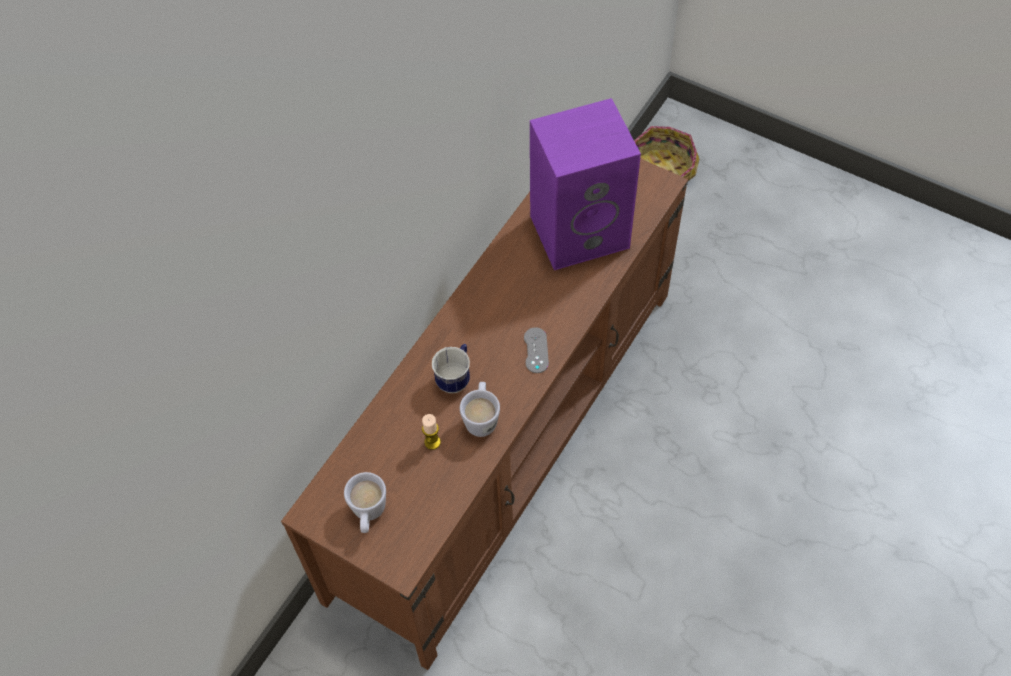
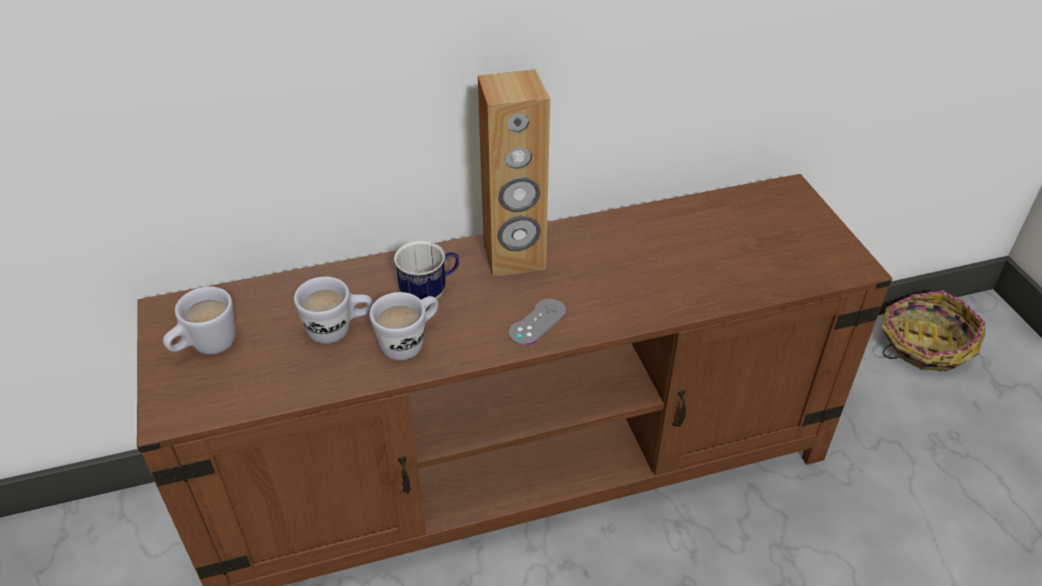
camera: 40 degrees right, 15 degrees down
candle [422,414,441,450] -> white mug [294,277,373,344]
purple speaker [530,98,641,270] -> none
none -> brown speaker [478,69,550,277]

